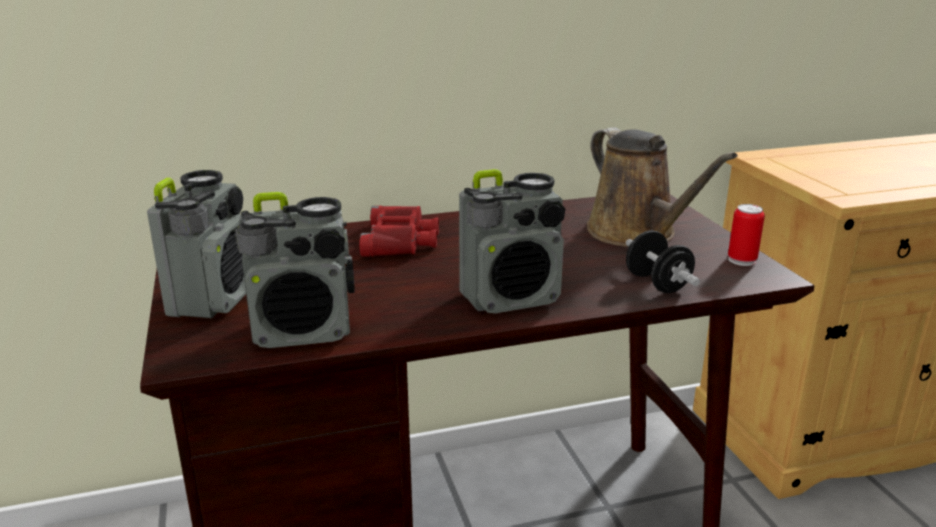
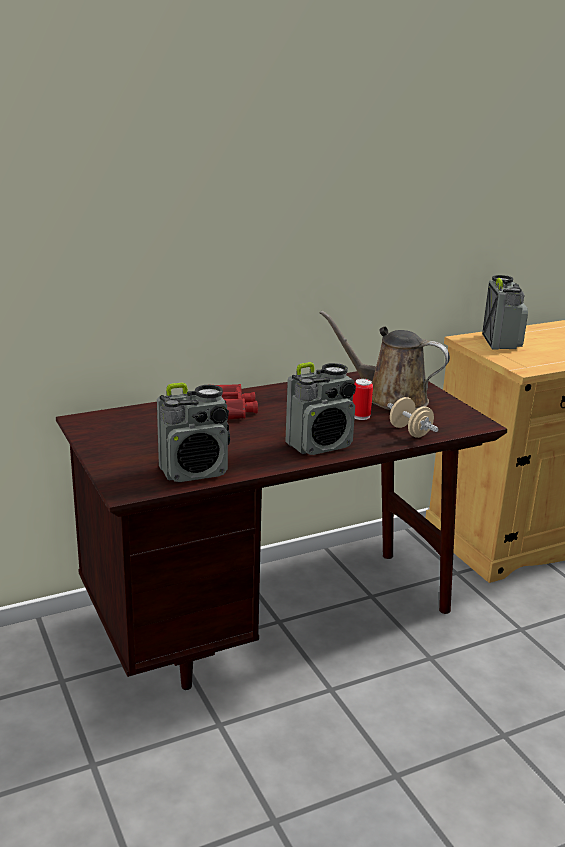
camera: 10 degrees left, 0 degrees up
radio [147,170,246,318] -> radio moved to [482,275,528,350]
brown watering can [587,127,737,247] -> brown watering can turned 150 degrees clockwise [320,310,450,410]
black dumbbell [626,230,700,293] -> beige dumbbell [387,397,439,438]
can [728,204,765,266] -> can moved to [353,379,373,420]

